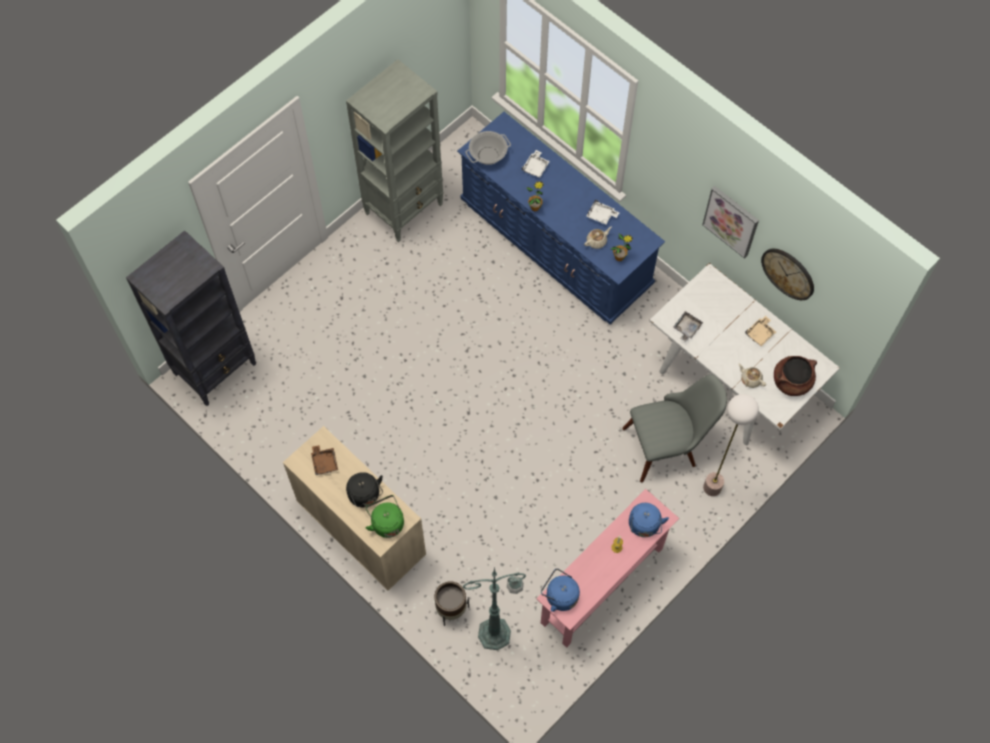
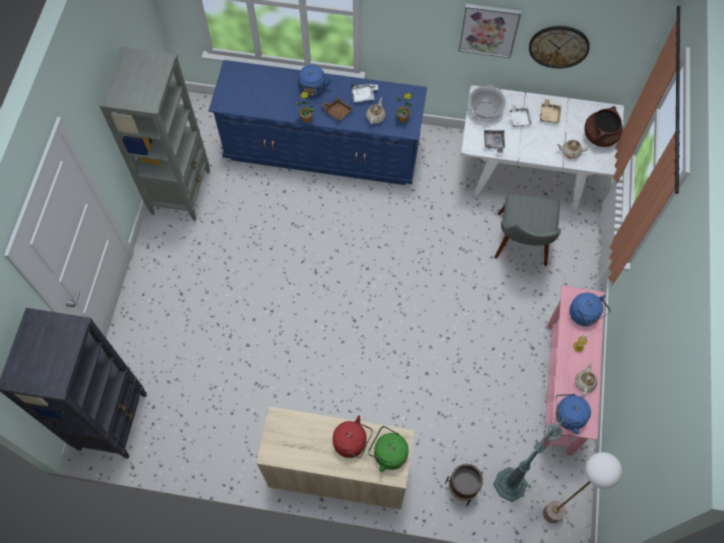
camera: 35 degrees left, 0 degrees up
brown tray [311,445,338,475] -> brown tray moved to [321,97,353,121]
black kettle [346,472,383,507] -> red kettle [333,415,373,458]
cooking pot [465,131,511,165] -> cooking pot moved to [468,85,506,121]
white tray [522,150,550,178] -> white tray moved to [509,104,532,127]
grey chair [622,374,727,482] -> grey chair turned 150 degrees clockwise [494,193,561,266]
floor lamp [703,394,759,496] -> floor lamp moved to [543,452,622,523]
none -> blue kettle [296,64,331,96]
none -> beige teapot [575,361,597,396]

